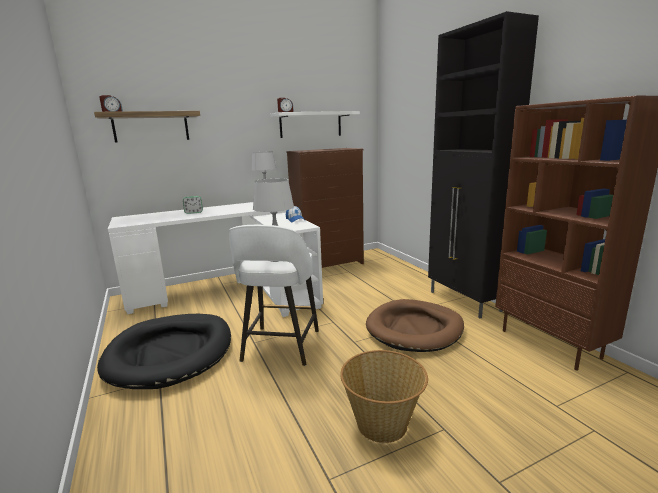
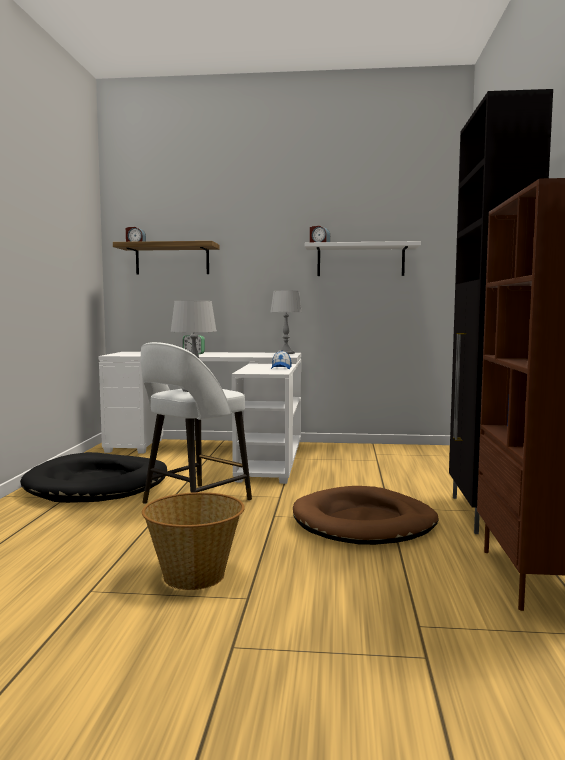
camera: 30 degrees right, 10 degrees down
brown dresser [286,148,364,268] -> none

